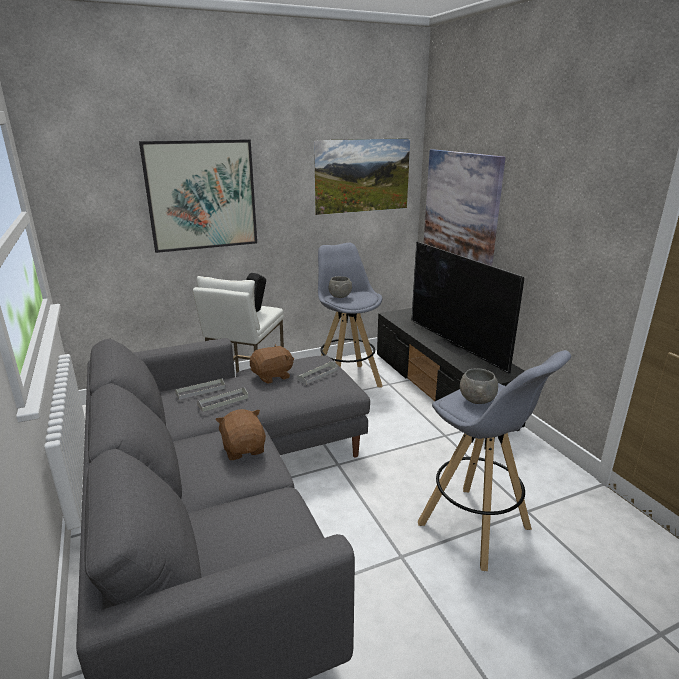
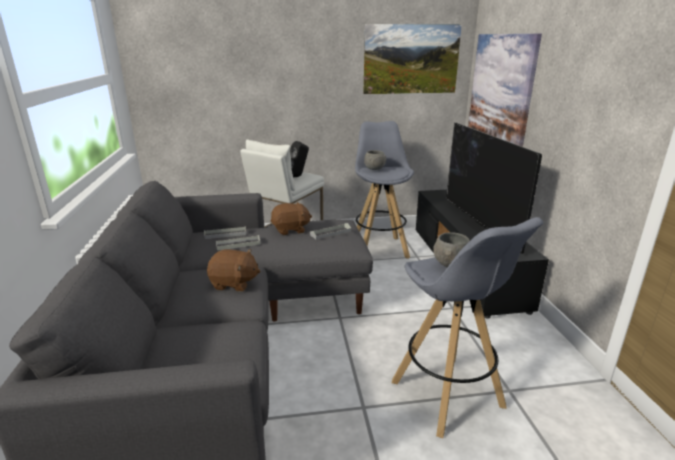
camera: 15 degrees right, 0 degrees up
picture [139,139,257,253] -> none
brown plush toy [215,409,266,460] -> brown plush toy turned 105 degrees clockwise [207,249,260,291]

